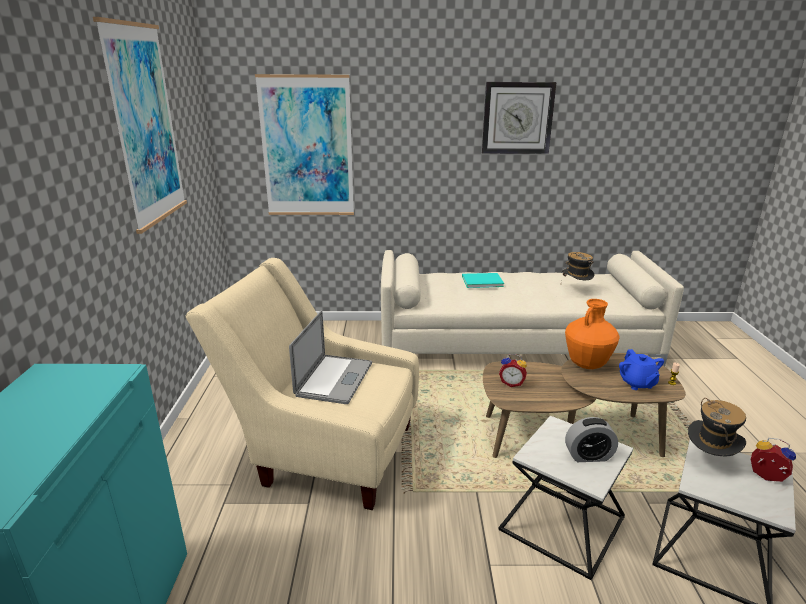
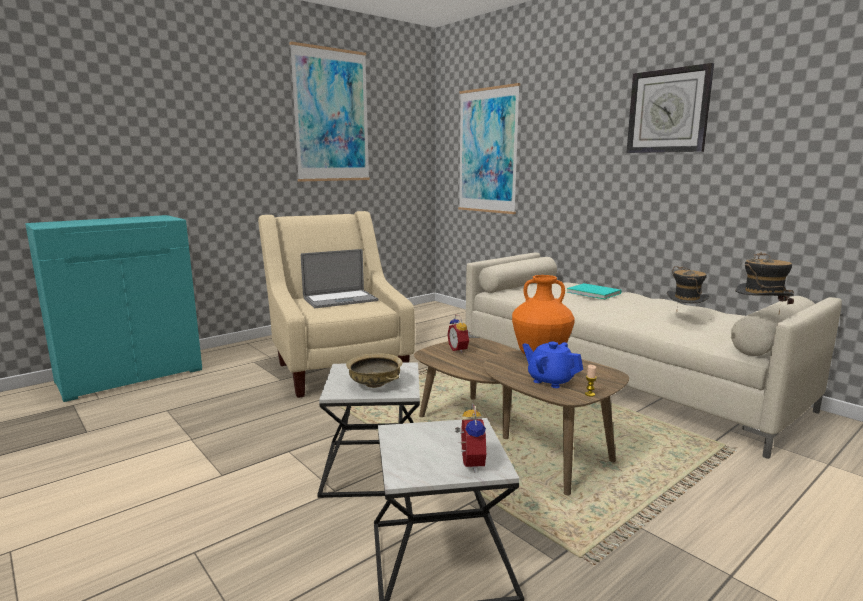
camera: 50 degrees right, 10 degrees down
alarm clock [565,417,618,462] -> beige bowl [346,353,403,388]
blue teapot [619,349,664,390] -> blue teapot turned 90 degrees clockwise [522,342,583,388]
hat [688,398,746,457] -> hat moved to [735,252,794,313]

